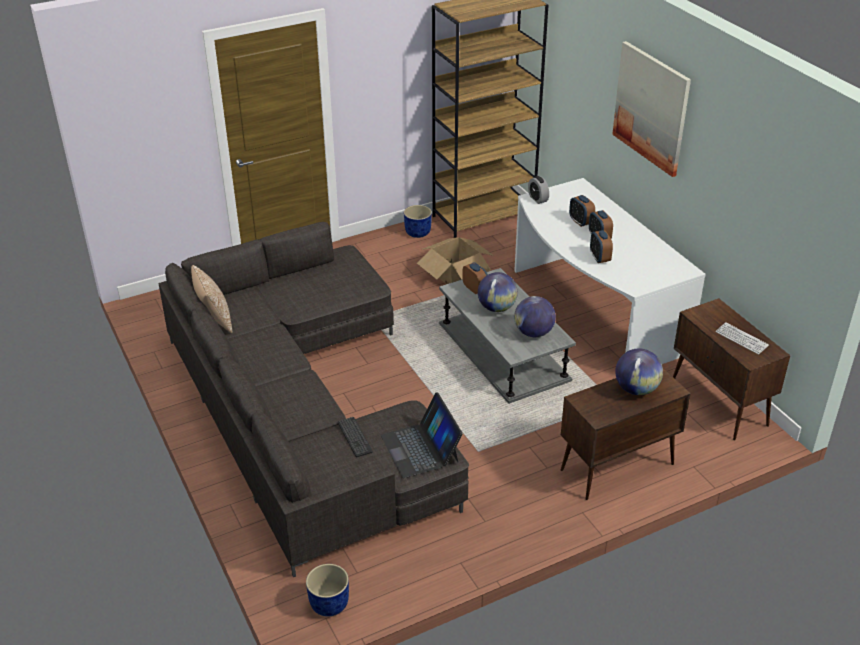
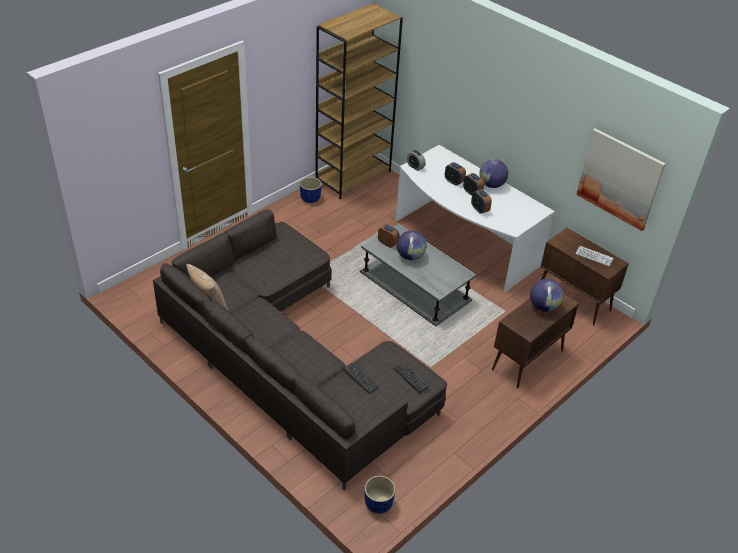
camera: 20 degrees left, 5 degrees up
laptop [381,392,463,478] -> keyboard [393,362,429,393]
cardboard box [417,237,494,284] -> none
globe [514,296,556,337] -> globe moved to [479,159,508,188]
picture [612,41,691,177] -> picture moved to [576,128,666,231]

